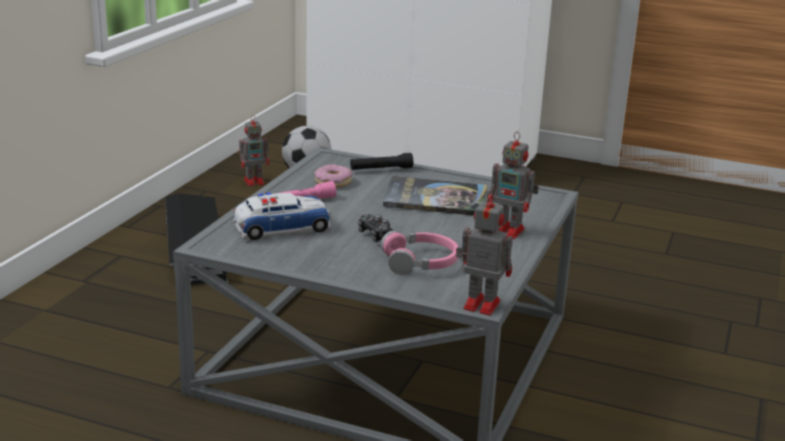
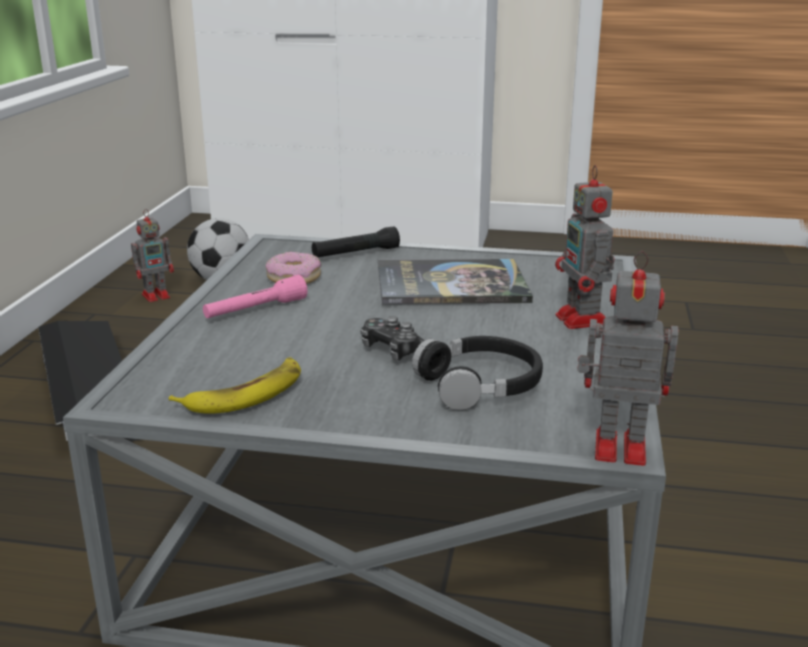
camera: 10 degrees left, 0 degrees up
toy car [233,192,331,240] -> none
pink headphones [380,231,458,275] -> black headphones [412,336,543,410]
toy robot [487,132,539,239] -> toy robot turned 60 degrees clockwise [555,165,615,329]
none -> banana [169,357,301,414]

